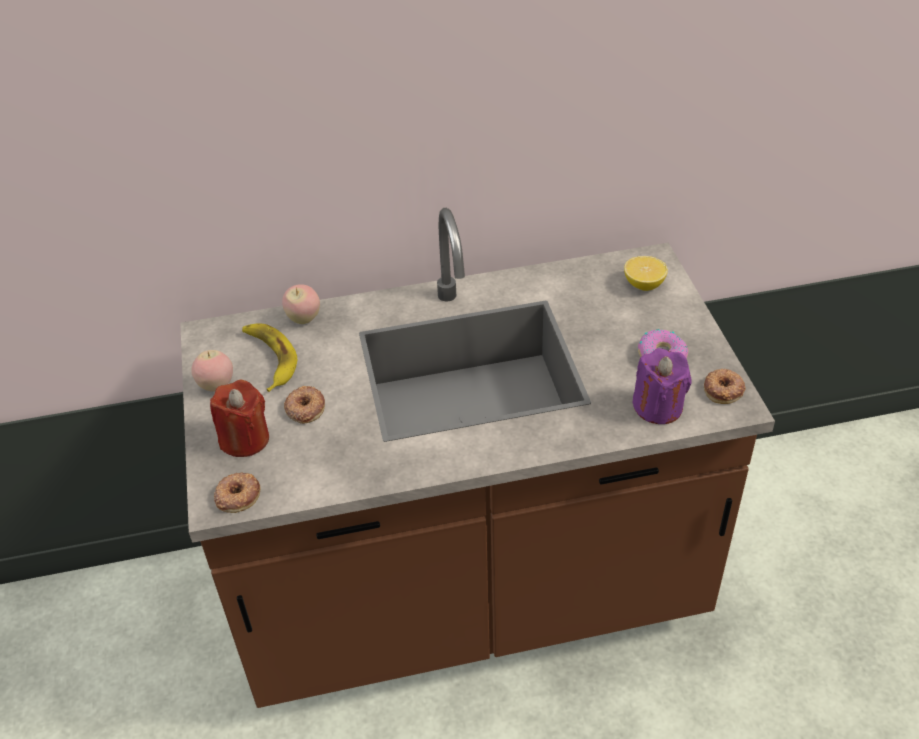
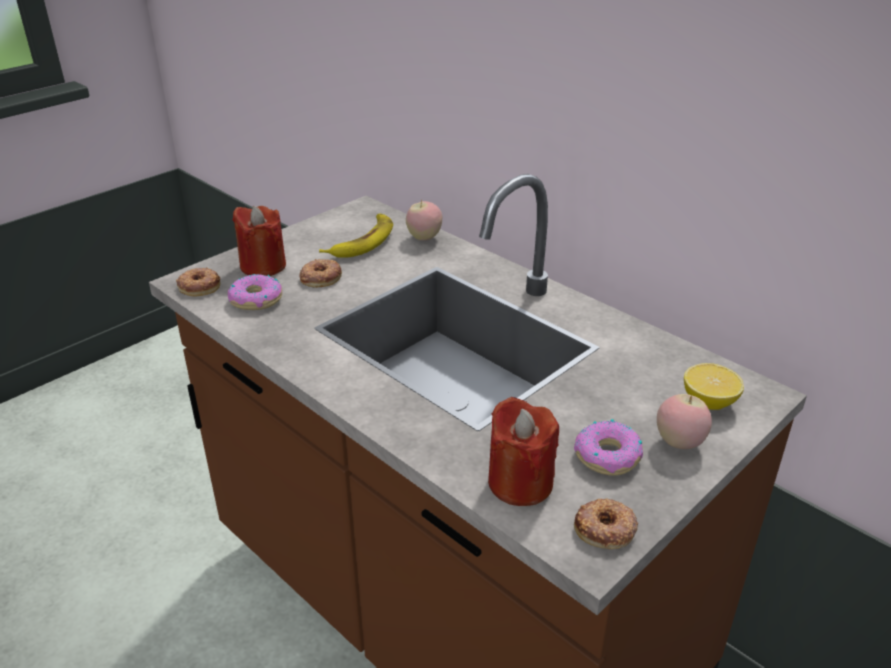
camera: 55 degrees right, 10 degrees down
apple [191,350,233,392] -> apple moved to [657,394,712,449]
purple candle [632,348,691,424] -> red candle [488,397,559,506]
none -> donut [228,274,283,310]

